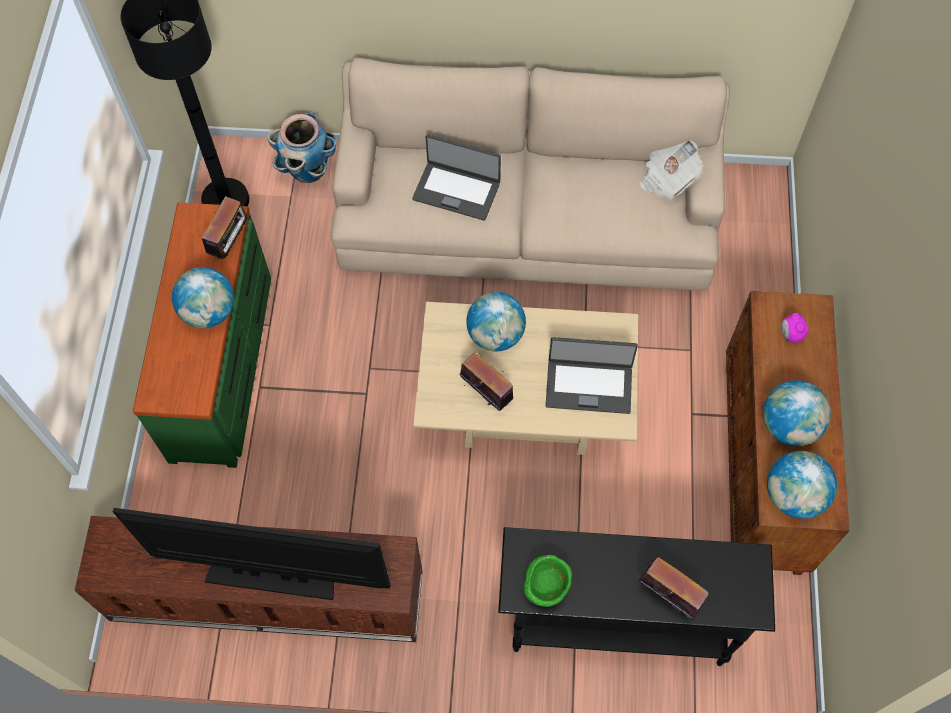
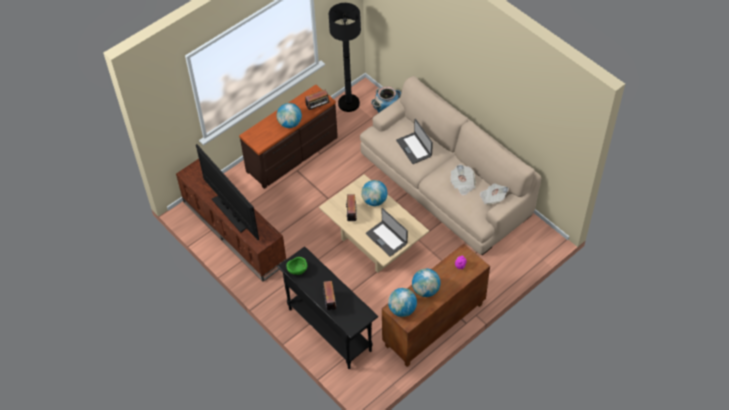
camera: 45 degrees right, 10 degrees down
green dresser [133,202,271,468] -> brown dresser [239,85,338,189]
none -> newspaper [450,164,476,196]

